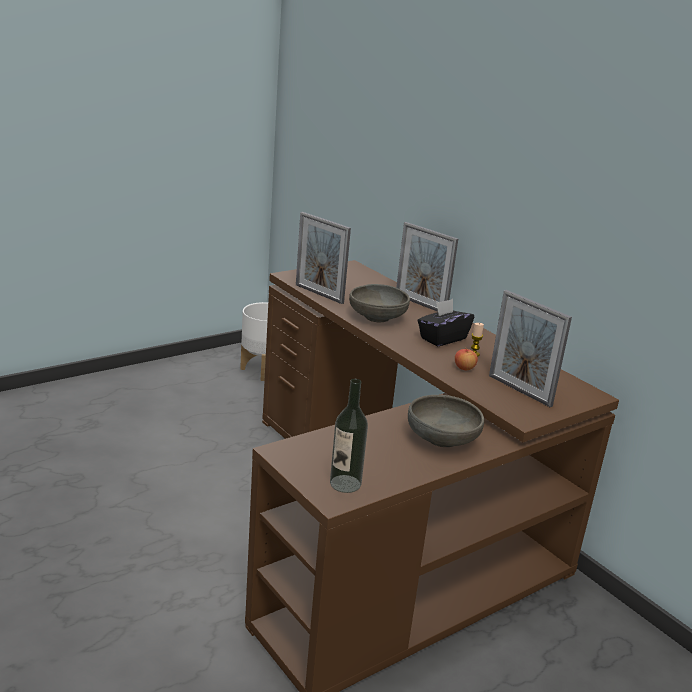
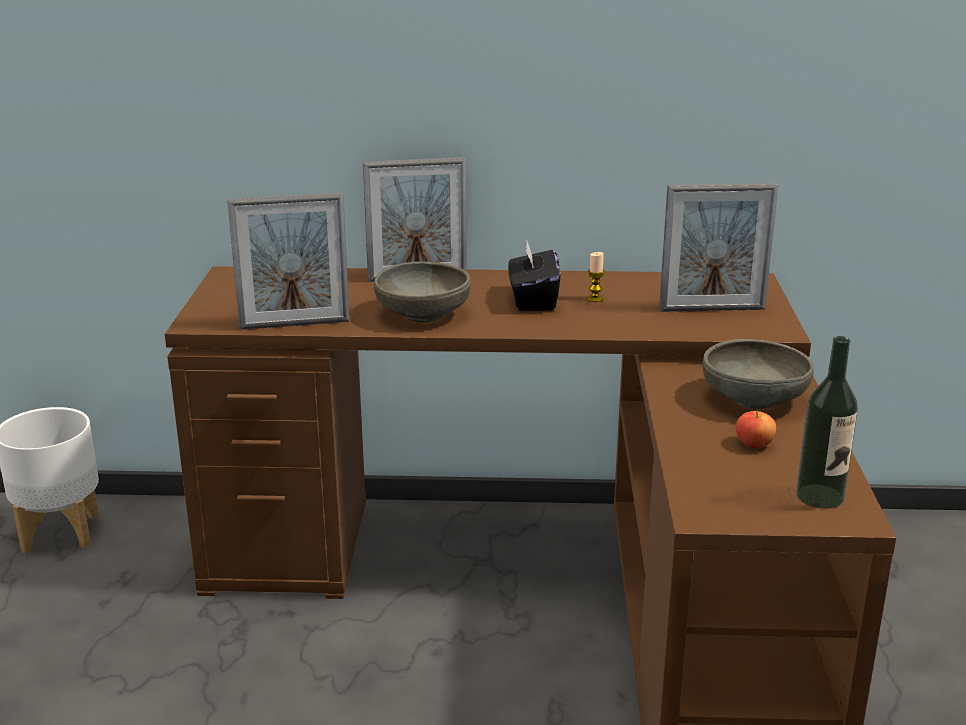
camera: 50 degrees left, 0 degrees up
apple [455,348,478,370] -> apple moved to [736,411,776,448]

